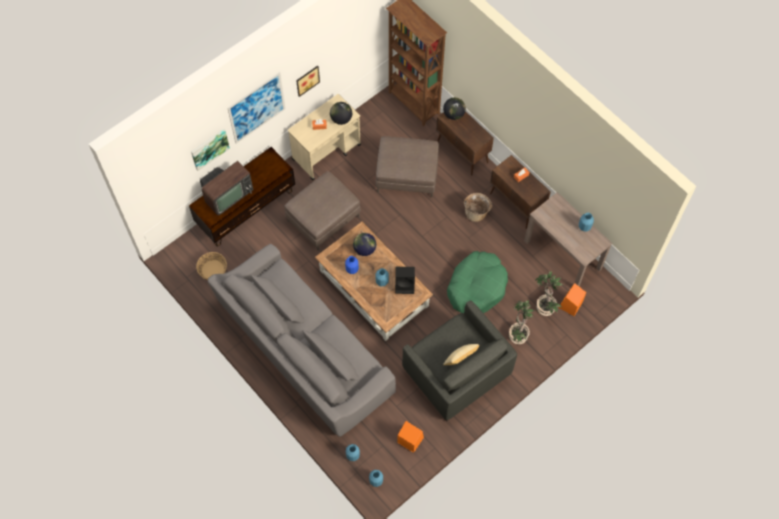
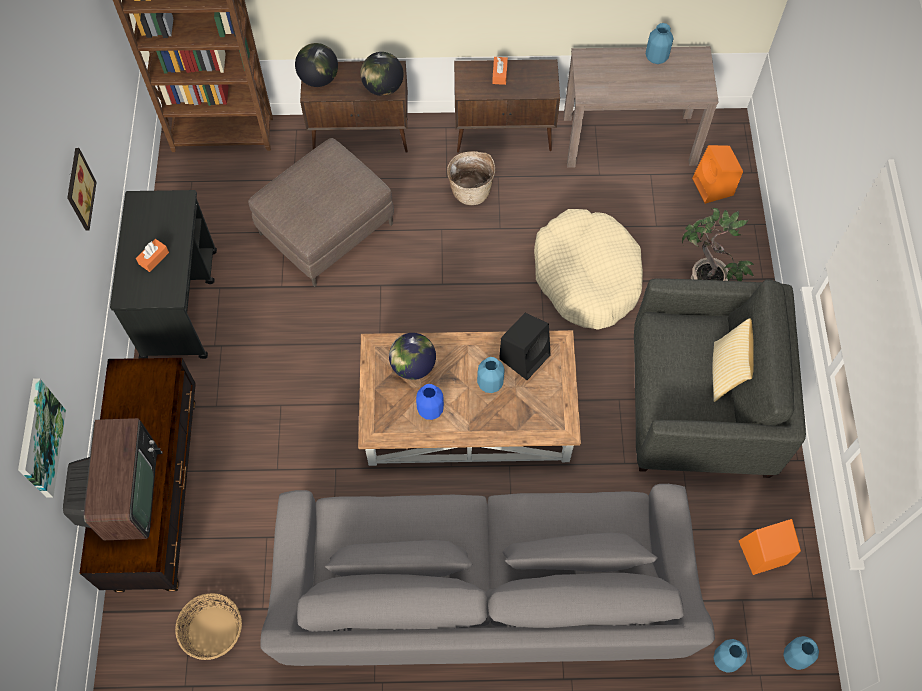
camera: 50 degrees left, 0 degrees up
picture [228,72,286,144] -> none
brown ottoman [284,171,361,251] -> none
beige cart [288,94,361,180] -> black cart [110,190,217,359]
globe [330,102,352,125] -> globe moved to [360,52,404,96]
green dog bed [447,251,508,313] -> beige dog bed [534,209,643,330]
potted plant [534,271,563,316] -> none

